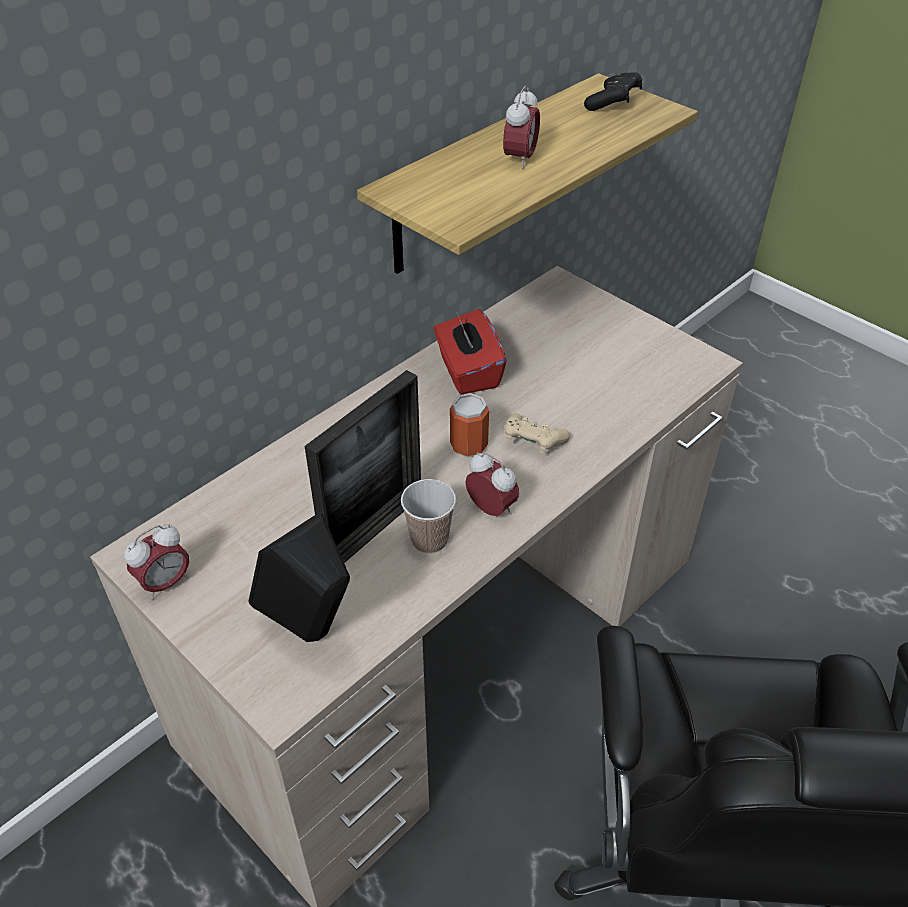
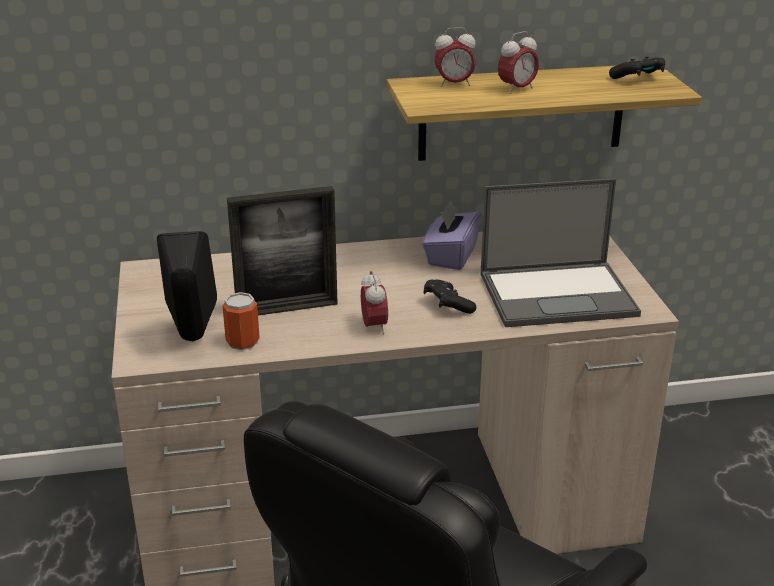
camera: 35 degrees right, 15 degrees down
alarm clock [124,524,189,600] -> alarm clock moved to [435,27,476,87]
cup [401,479,456,554] -> none
red tissue box [434,309,506,395] -> purple tissue box [422,201,481,270]
can [450,393,489,458] -> can moved to [222,292,260,350]
beige game controller [504,413,570,453] -> black game controller [423,279,476,314]
none -> laptop [480,178,641,327]

